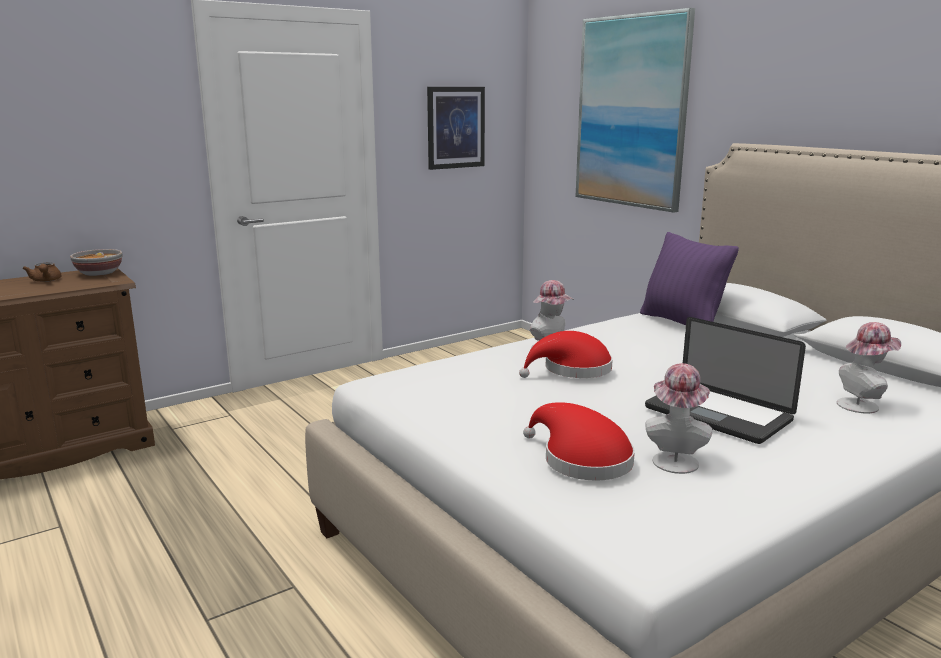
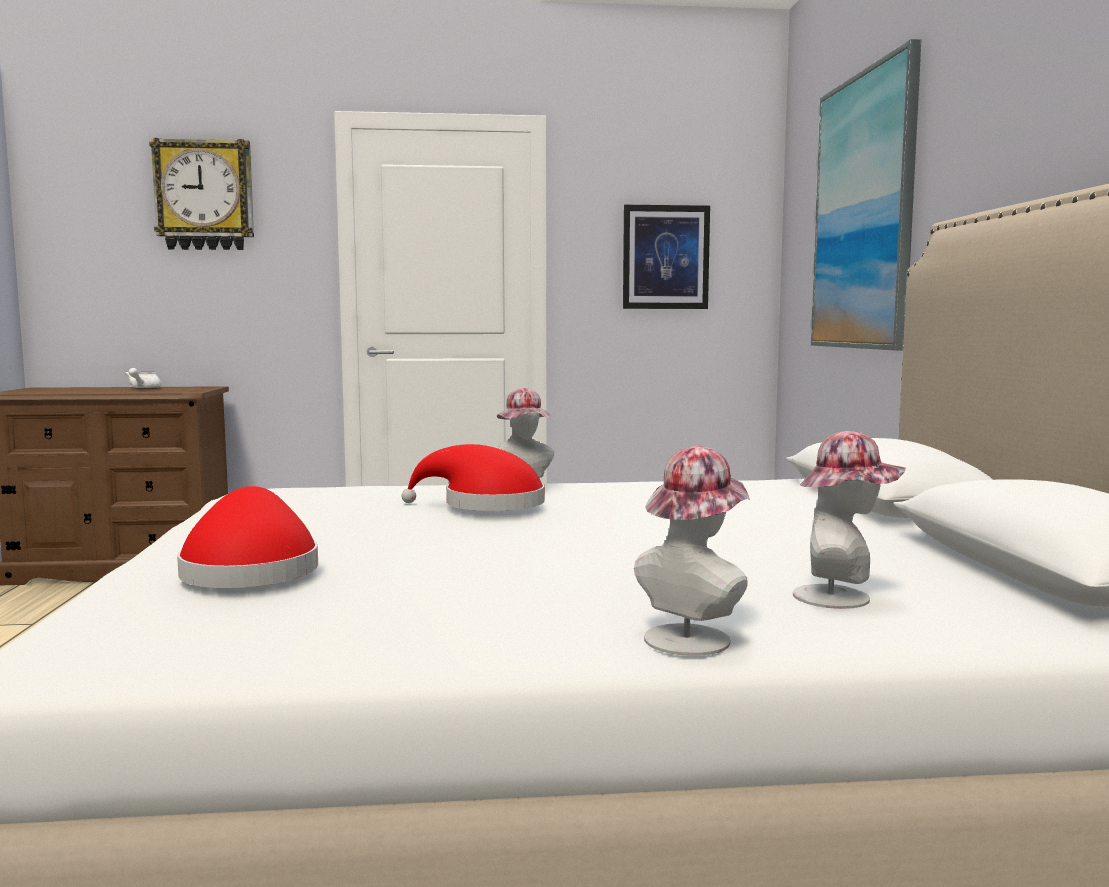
camera: 30 degrees right, 10 degrees down
brown teapot [23,263,61,282] -> white teapot [125,368,161,389]
bowl [70,249,122,276] -> none
purple pillow [640,232,739,325] -> none
laptop [645,317,806,444] -> none
hat [645,363,713,474] -> hat moved to [634,446,750,656]
none -> wall clock [149,138,254,250]

